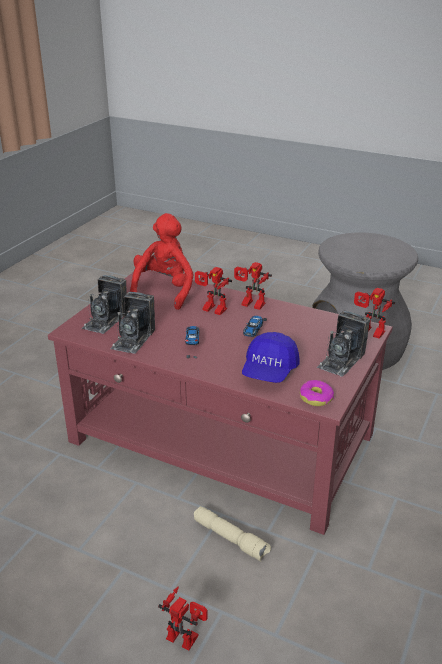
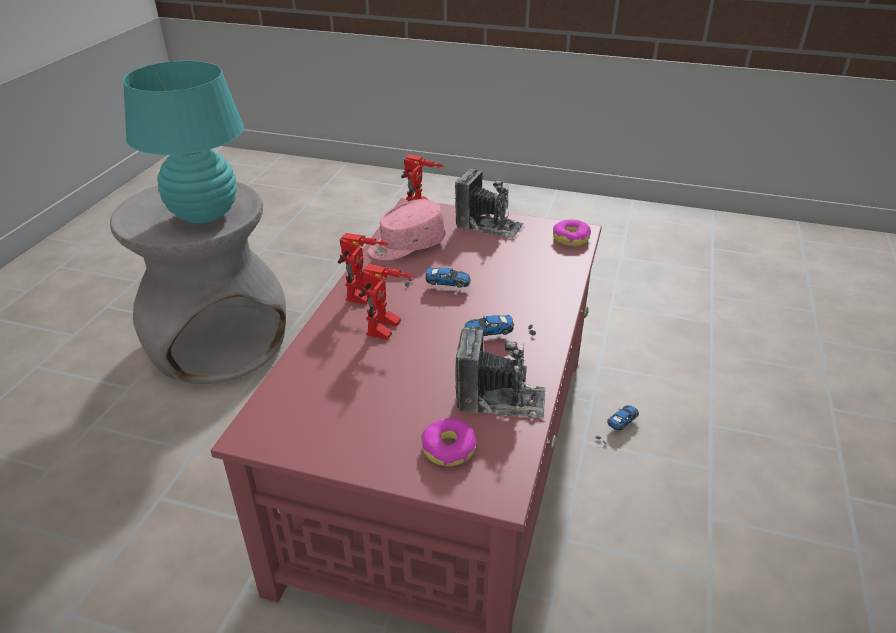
camera: 100 degrees left, 5 degrees up
camera [81,275,127,334] -> donut [421,418,477,466]
red plush toy [130,213,194,310] -> none
toy robot [158,586,208,651] -> none
beige flashlight [194,506,271,561] -> toy car [595,405,639,445]
blue cap [242,332,300,383] -> none
none -> turquoise table lamp [123,61,244,224]
none -> pink cap [368,199,445,260]

